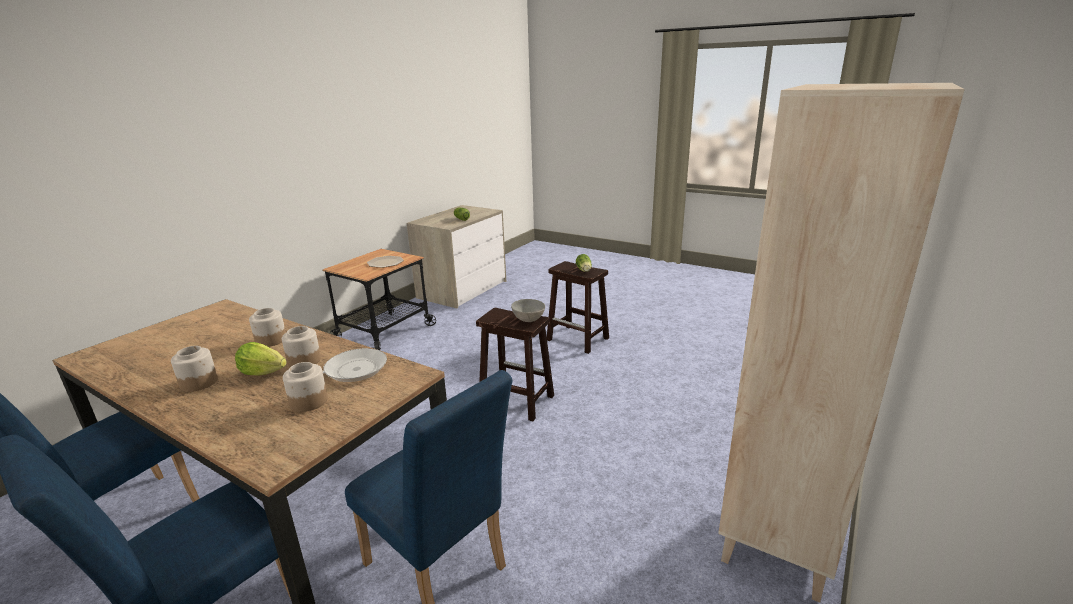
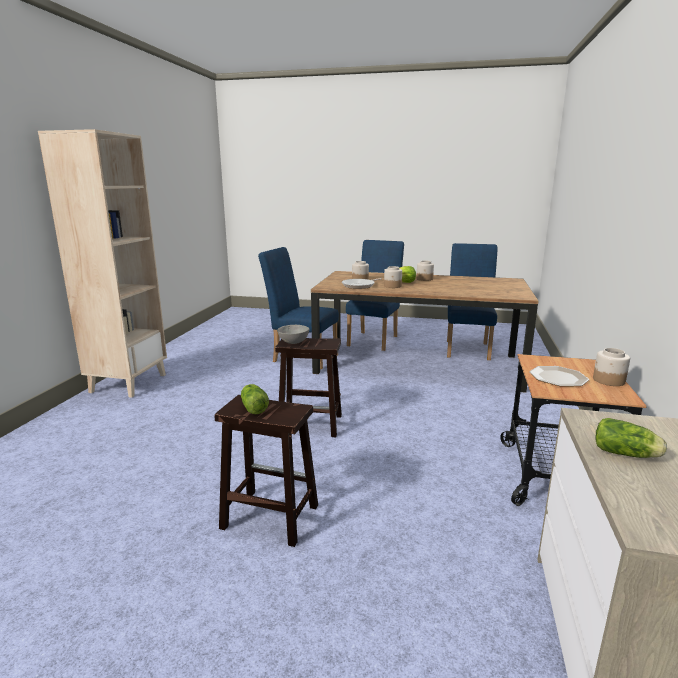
camera: 160 degrees right, 5 degrees down
jar [249,308,286,347] -> jar moved to [593,348,630,386]

